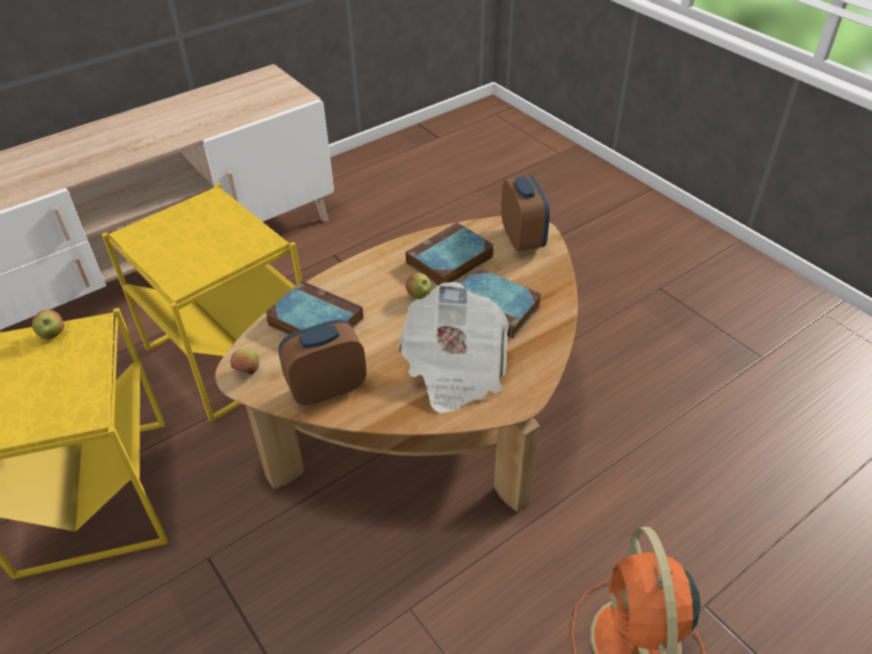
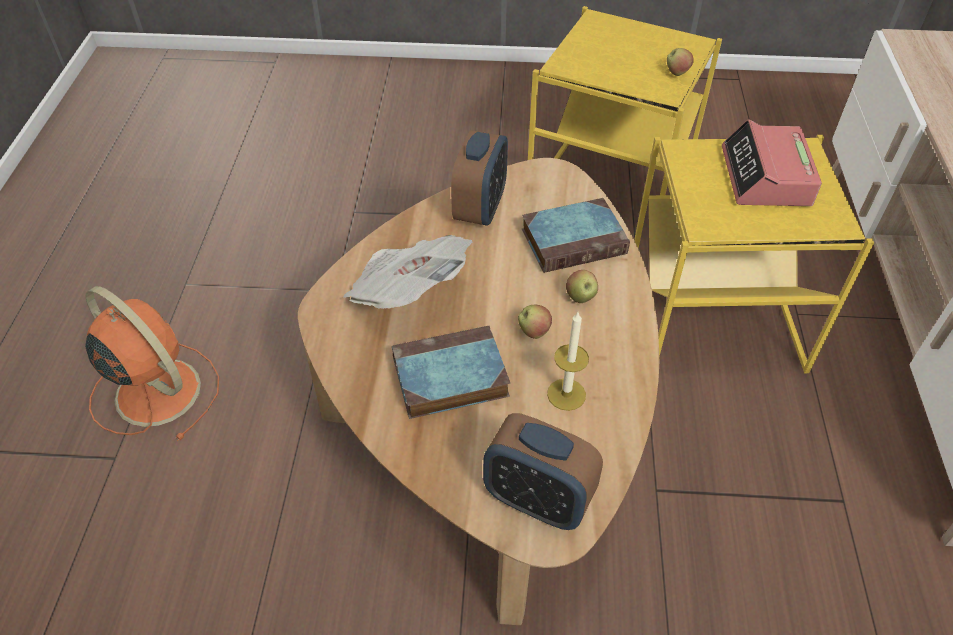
camera: 130 degrees right, 5 degrees up
apple [230,348,259,374] -> apple moved to [566,270,598,303]
book [406,222,494,285] -> candle [547,312,589,411]
none -> alarm clock [722,119,822,206]

